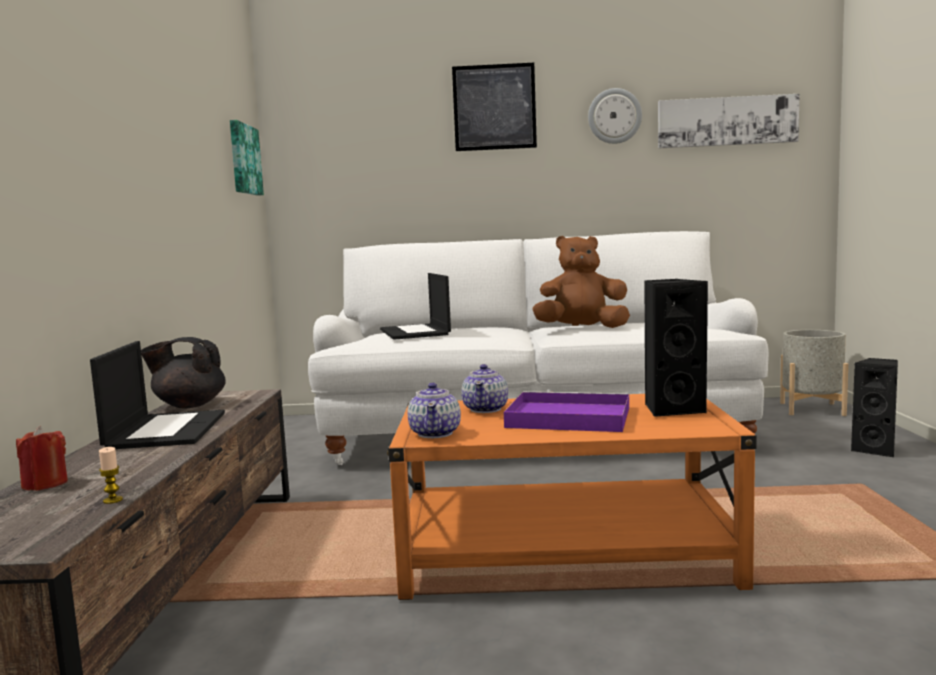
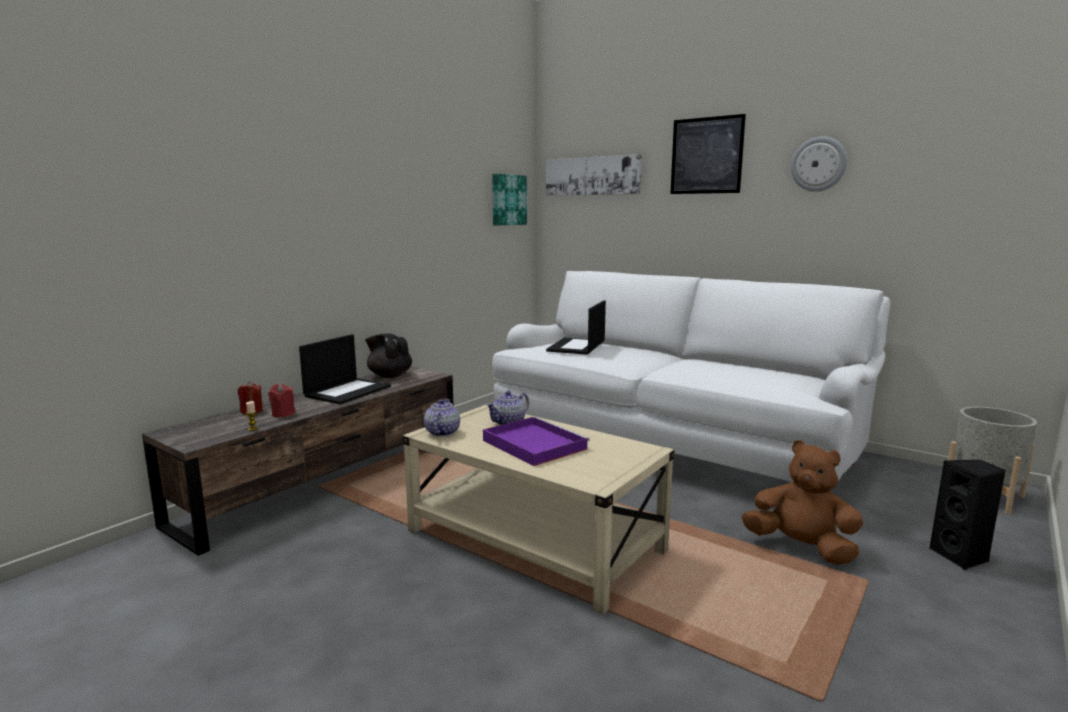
camera: 35 degrees right, 5 degrees up
orange coffee table [387,394,757,600] -> beige coffee table [403,405,674,615]
teapot [407,383,461,438] -> teapot turned 150 degrees clockwise [424,399,460,437]
brown plush toy [532,236,630,328] -> brown plush toy moved to [742,440,863,565]
black speaker [644,279,708,417] -> none
picture [658,94,799,149] -> picture moved to [546,154,642,196]
none -> red candle [268,384,295,417]

